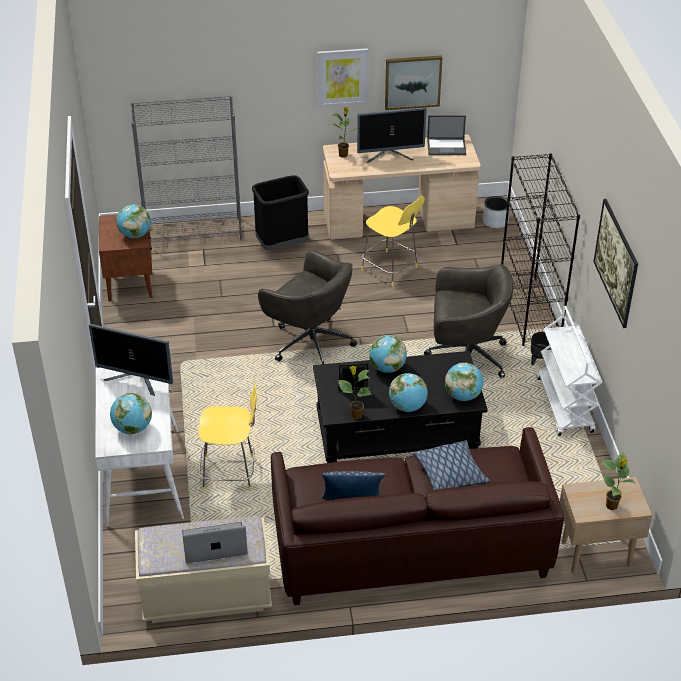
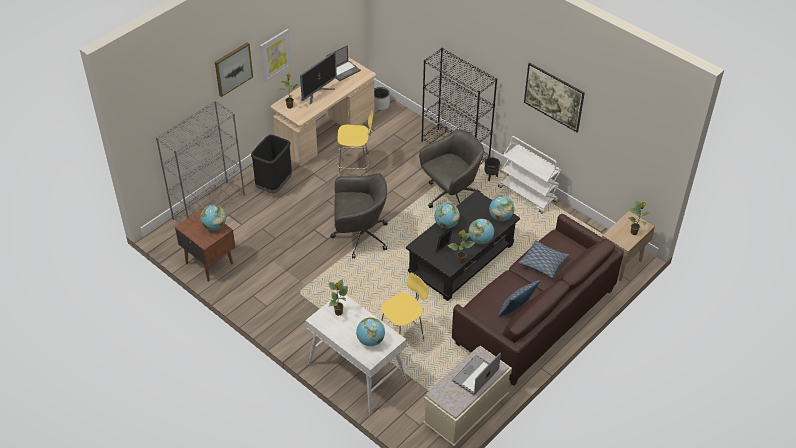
camera: 40 degrees left, 5 degrees up
monitor [89,324,173,396] -> potted plant [329,279,348,316]
picture [385,55,442,110] -> picture moved to [215,42,253,97]

